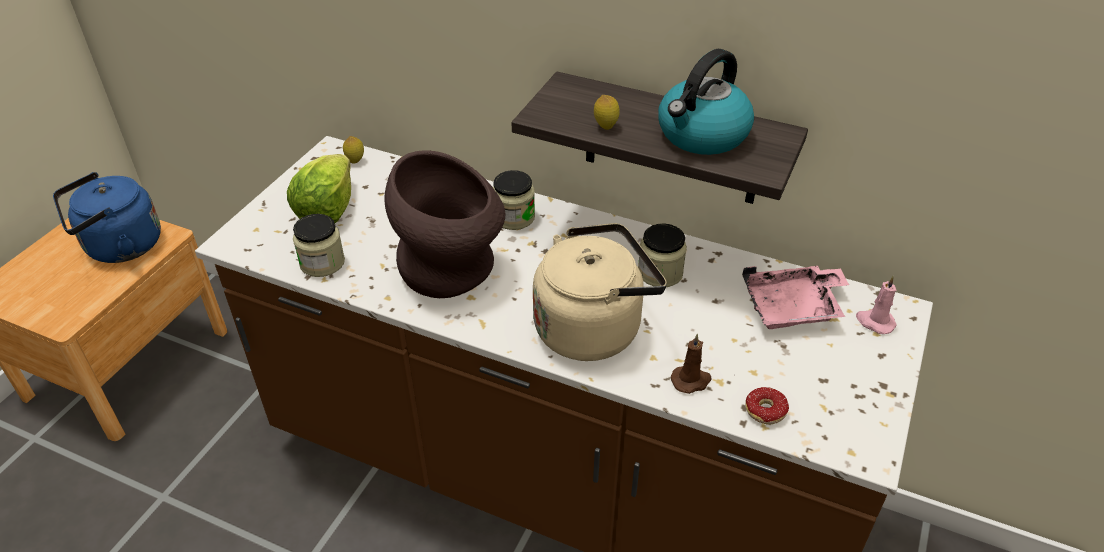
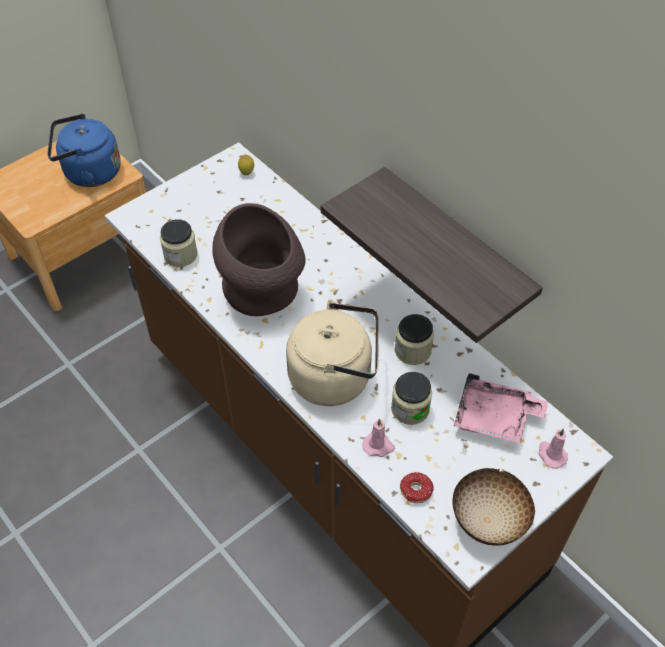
camera: 25 degrees right, 10 degrees up
lettuce [287,154,351,223] -> none
jar [493,170,535,230] -> jar moved to [391,372,432,425]
lemon [594,95,620,130] -> none
kettle [658,49,754,155] -> none
brown candle [670,334,712,394] -> pink candle [362,419,395,457]
none -> bowl [453,468,535,546]

